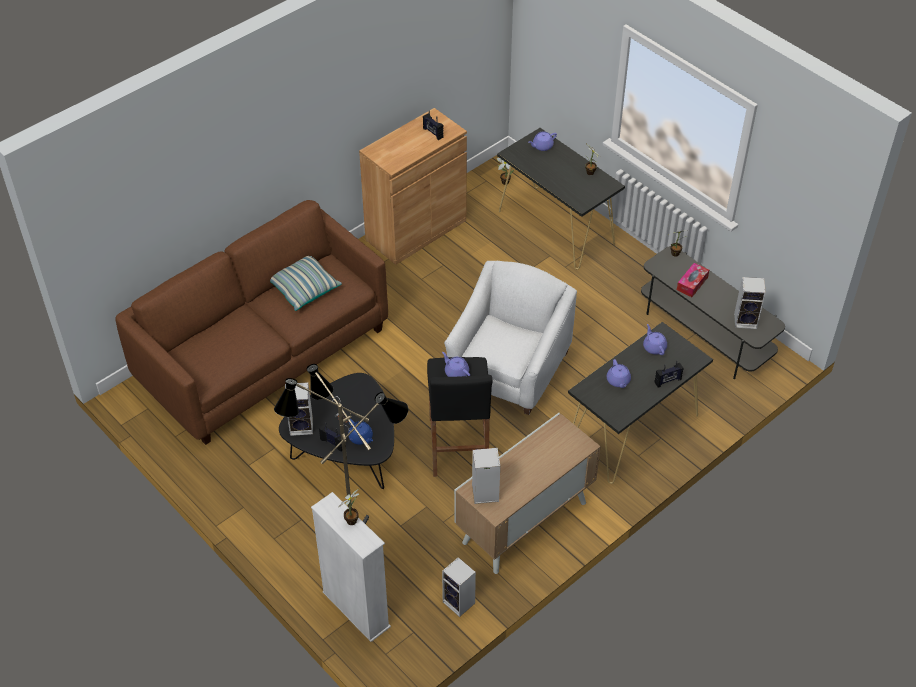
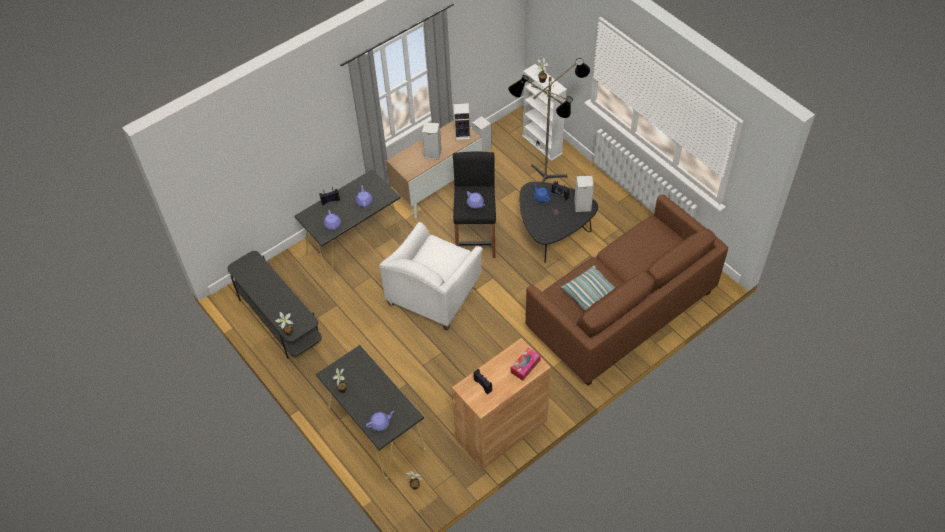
camera: 175 degrees left, 5 degrees up
tissue box [677,263,709,297] -> tissue box moved to [510,347,541,381]
speaker [734,277,766,329] -> speaker moved to [422,122,441,160]

